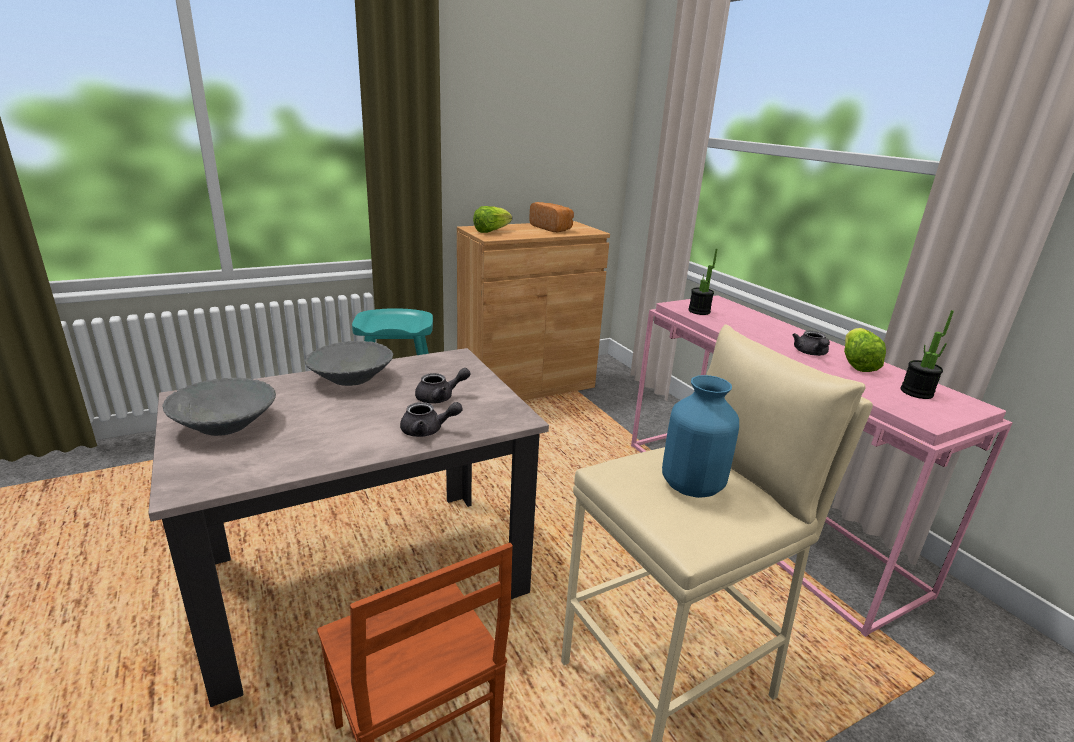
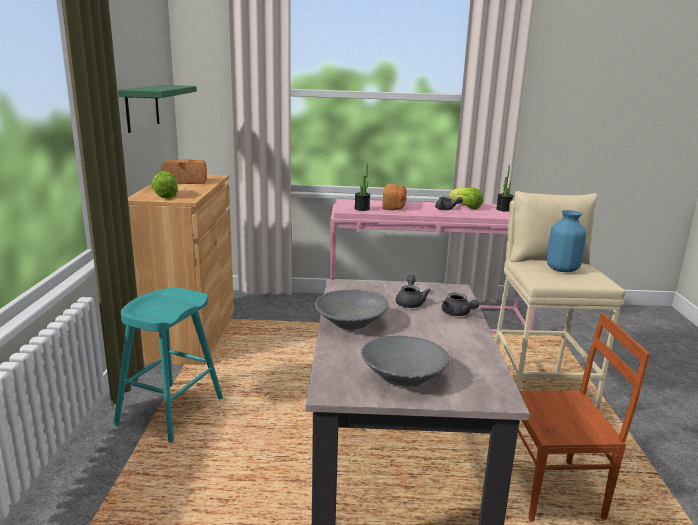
camera: 60 degrees left, 5 degrees down
grey teapot [400,402,463,437] -> grey teapot turned 120 degrees clockwise [442,293,480,316]
none -> green shelf [118,85,197,133]
none -> bread [382,184,407,210]

